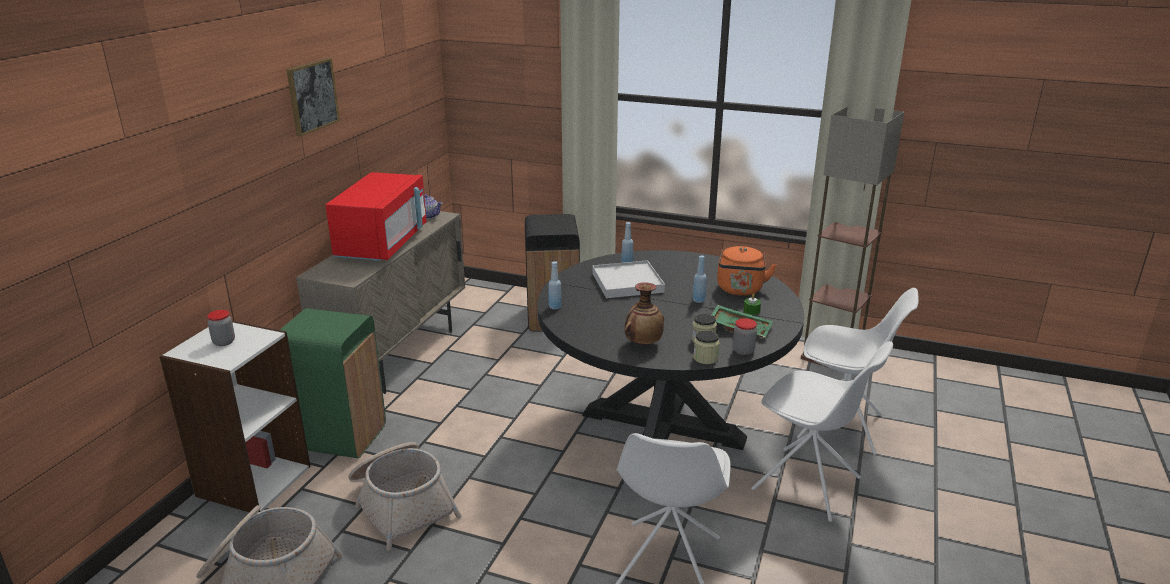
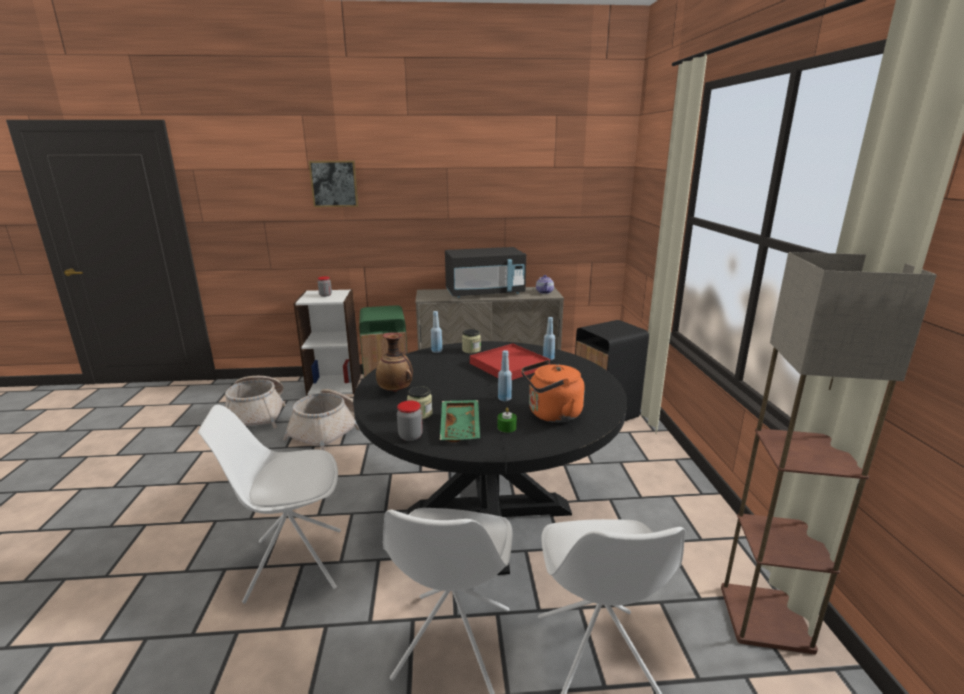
camera: 65 degrees right, 5 degrees down
picture [287,58,340,137] -> picture moved to [309,161,358,207]
red microwave [326,172,427,261] -> black microwave [445,247,526,298]
white tray [592,260,665,298] -> red tray [470,343,550,380]
jar [693,330,719,364] -> jar moved to [462,329,481,353]

